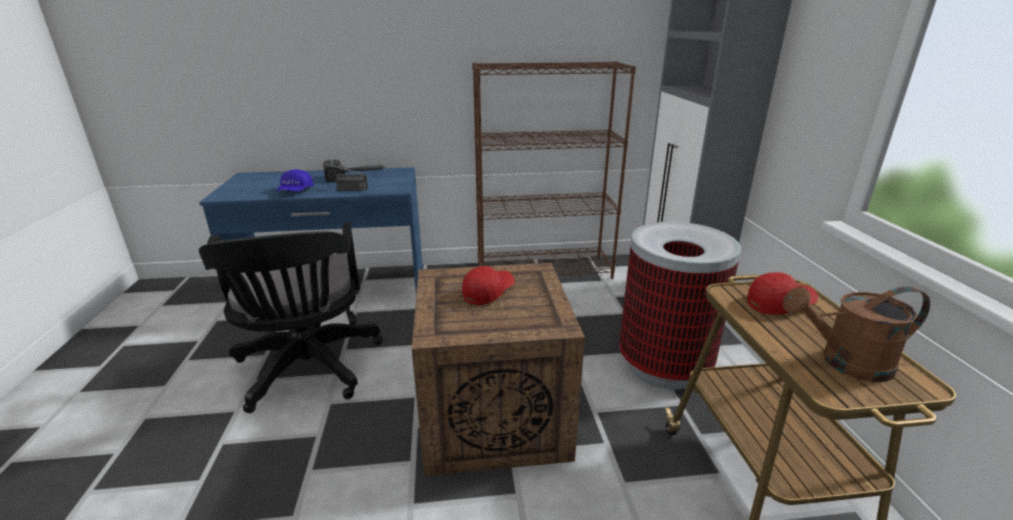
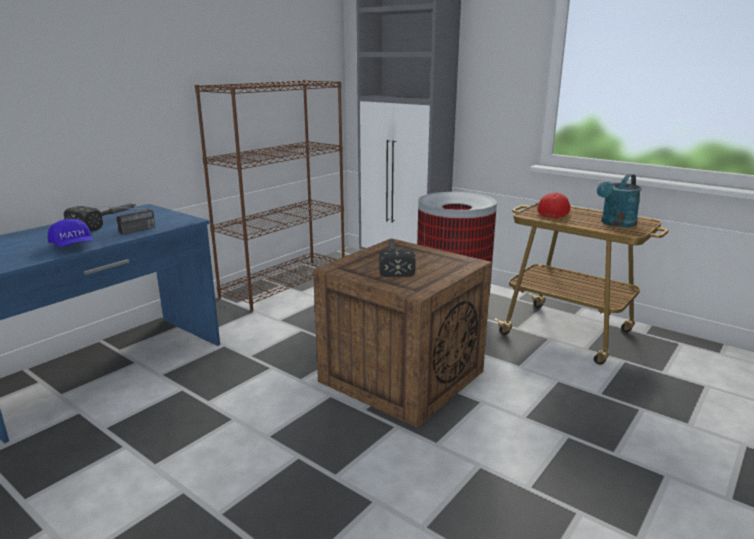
camera: 45 degrees left, 5 degrees down
black office chair [199,222,383,413] -> none
red cap [462,266,514,305] -> hammer [379,241,416,277]
brown watering can [783,287,930,382] -> turquoise watering can [597,174,642,227]

